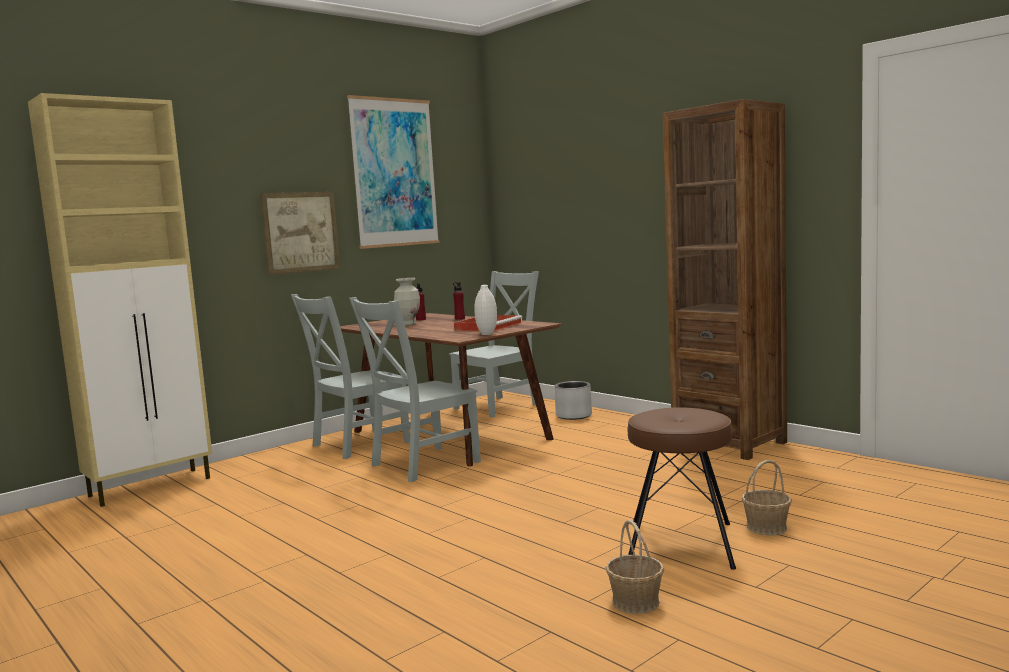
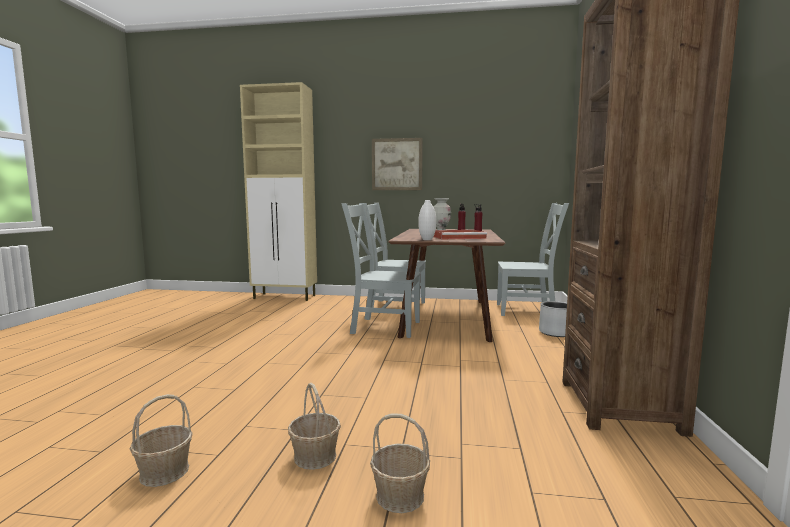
camera: 50 degrees right, 0 degrees up
picture [347,95,440,249] -> none
brown stool [628,407,736,570] -> basket [288,383,341,470]

